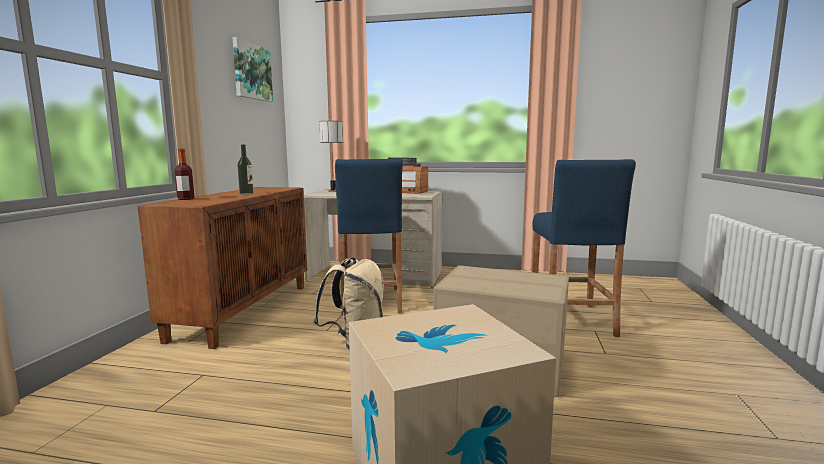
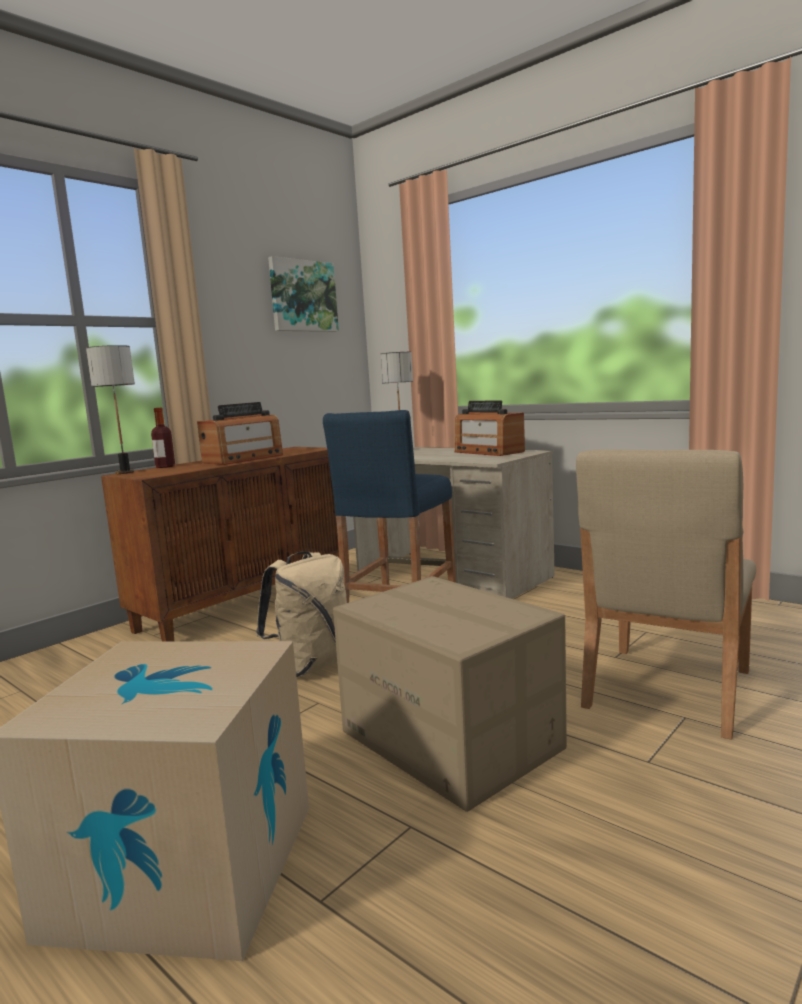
camera: 30 degrees right, 0 degrees up
bottle [237,144,254,195] -> radio [197,402,283,465]
blue stool [532,159,636,337] -> beige chair [576,449,756,740]
none -> table lamp [86,345,135,474]

